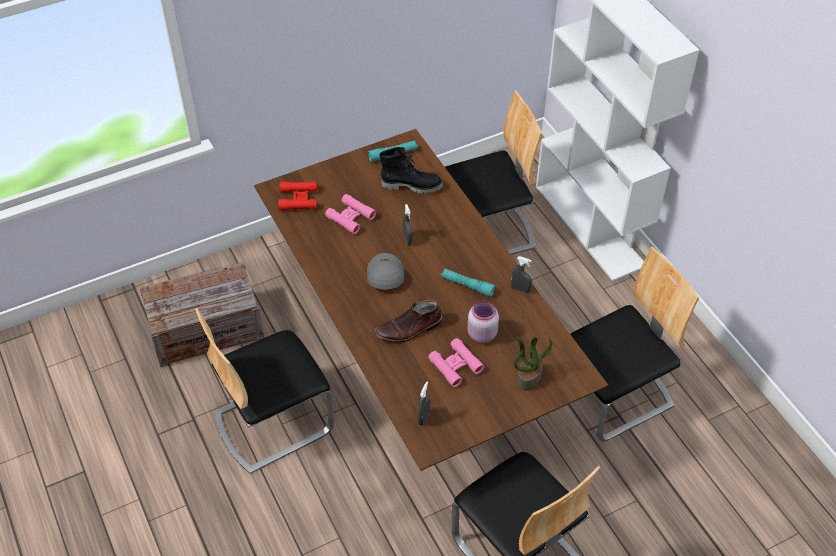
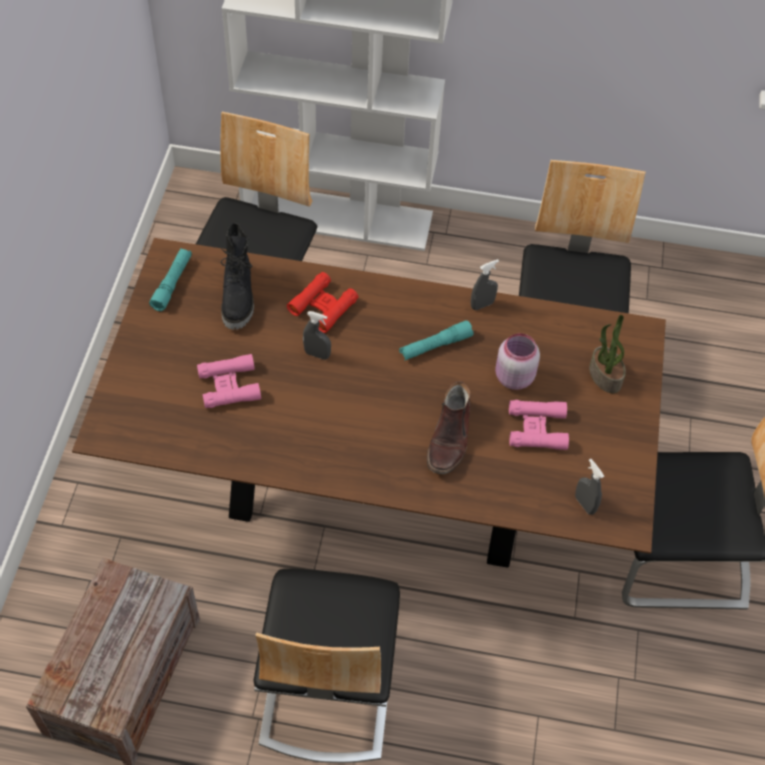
camera: 55 degrees left, 5 degrees up
red binoculars [278,181,318,210] -> red binoculars moved to [287,272,358,333]
grey cap [367,253,404,290] -> none
black boot [379,147,443,194] -> black boot turned 135 degrees clockwise [221,223,254,330]

